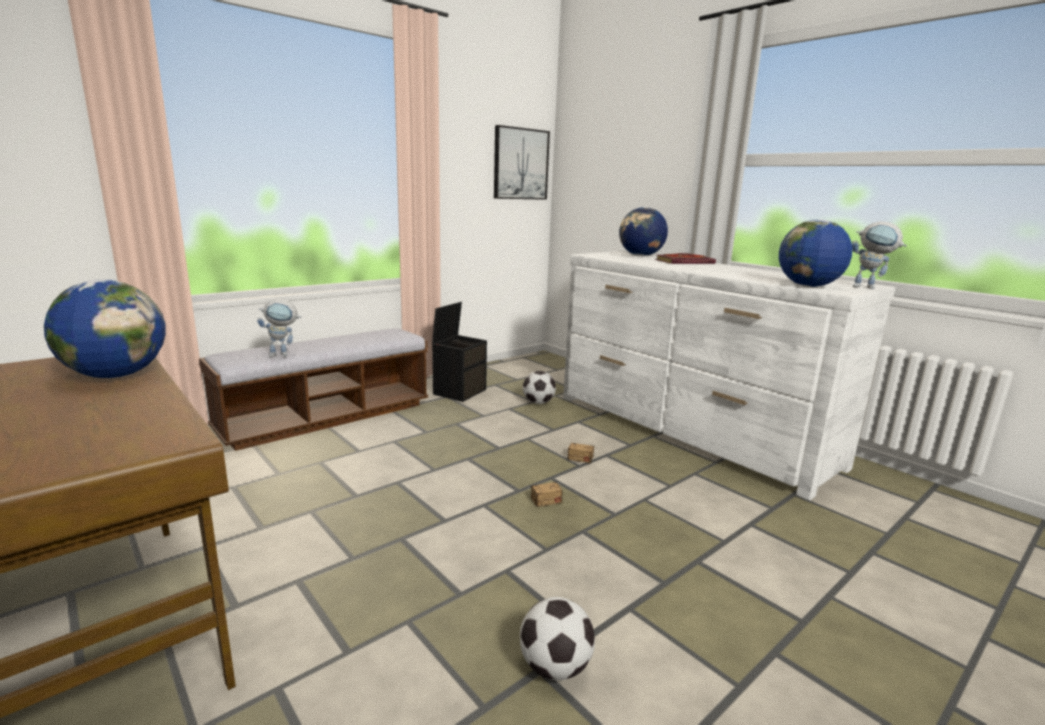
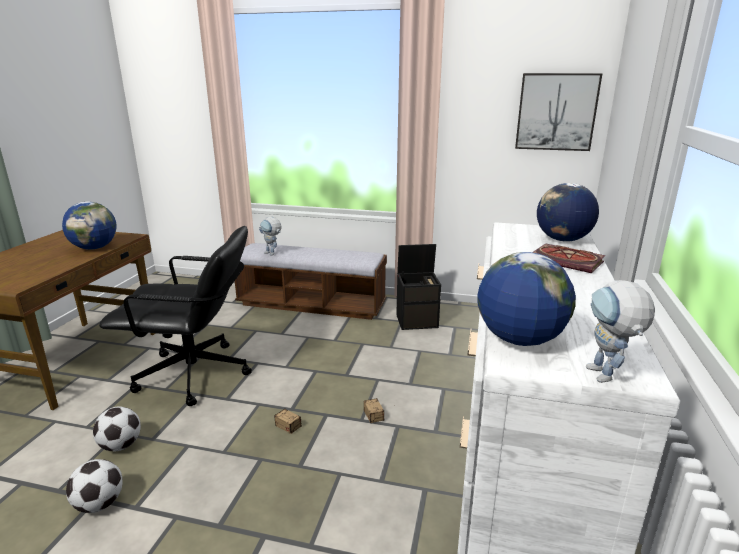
camera: 55 degrees right, 5 degrees up
football [523,371,556,404] -> football moved to [93,407,141,451]
none -> black office chair [99,226,252,406]

